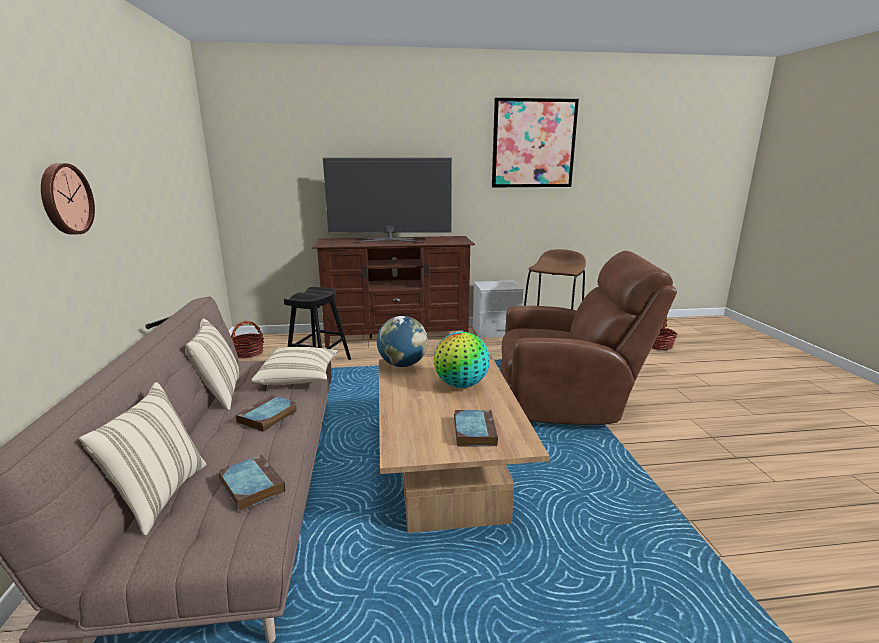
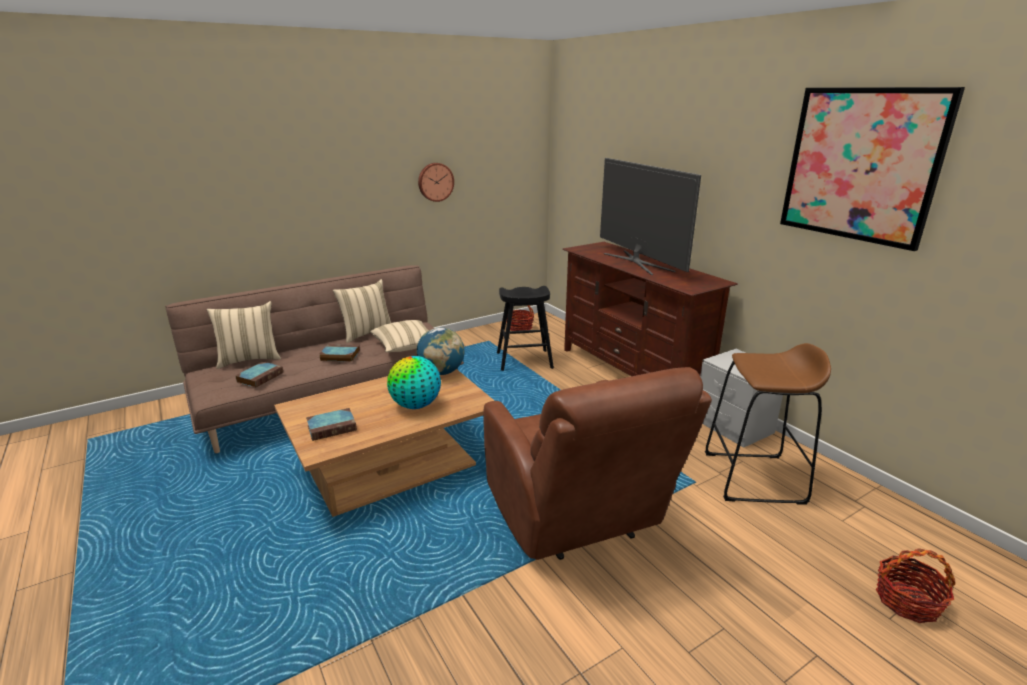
camera: 65 degrees right, 5 degrees up
wall clock [41,163,95,234] -> wall clock moved to [418,163,454,202]

